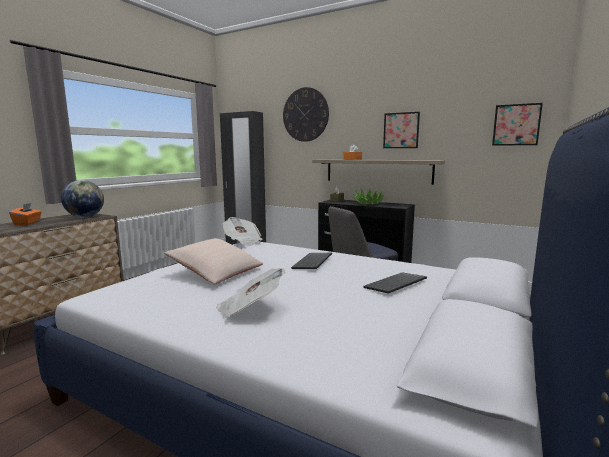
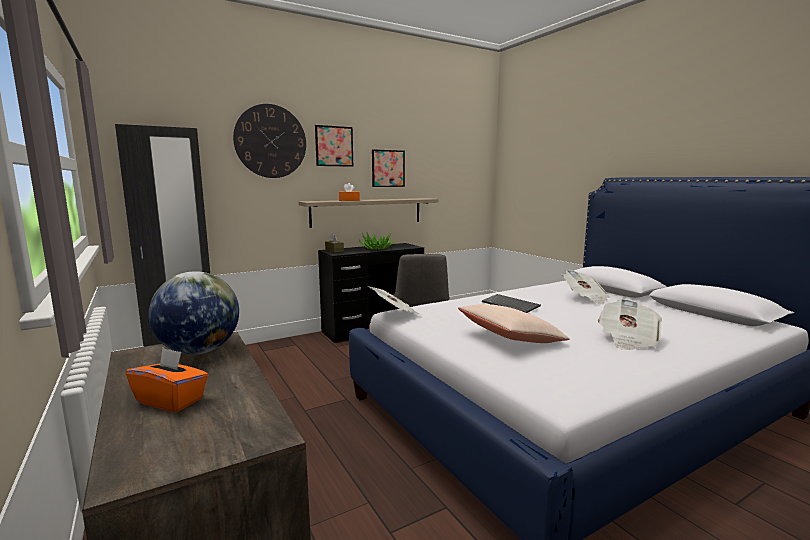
camera: 60 degrees left, 0 degrees up
keyboard [363,272,427,294] -> newspaper [564,270,610,305]
picture [492,103,543,146] -> picture moved to [315,125,353,167]

